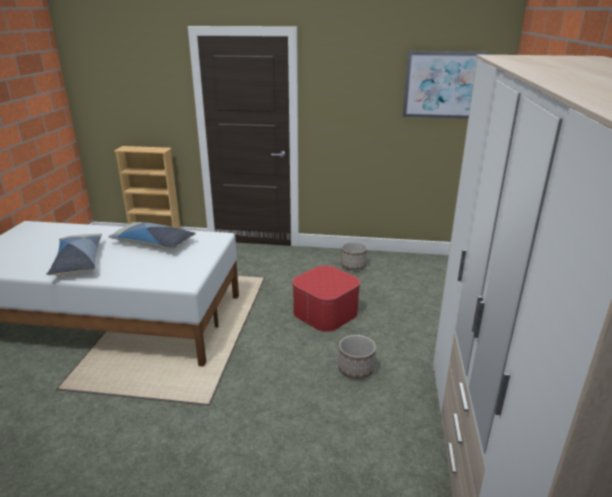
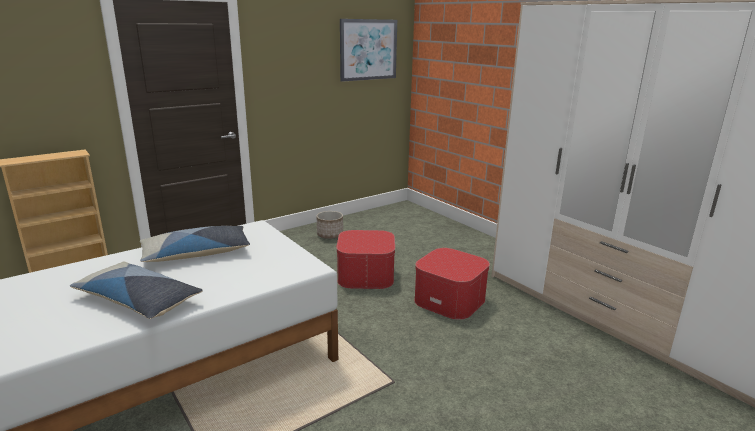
camera: 45 degrees left, 5 degrees down
planter [338,335,376,379] -> ottoman [414,248,490,320]

